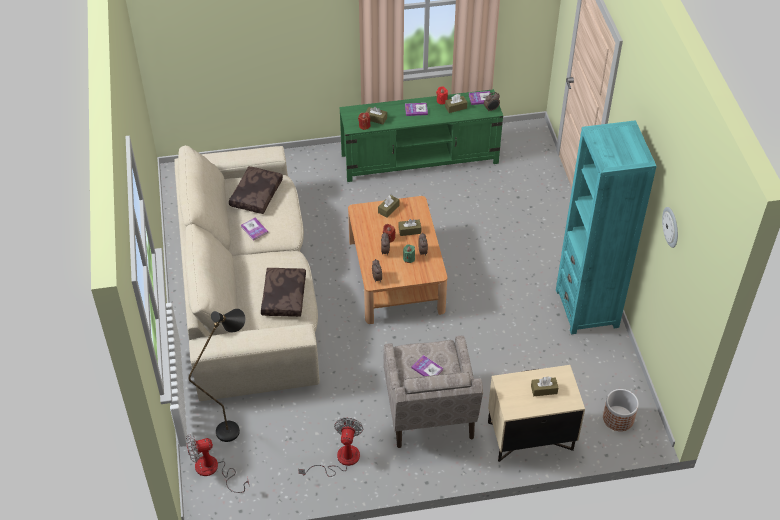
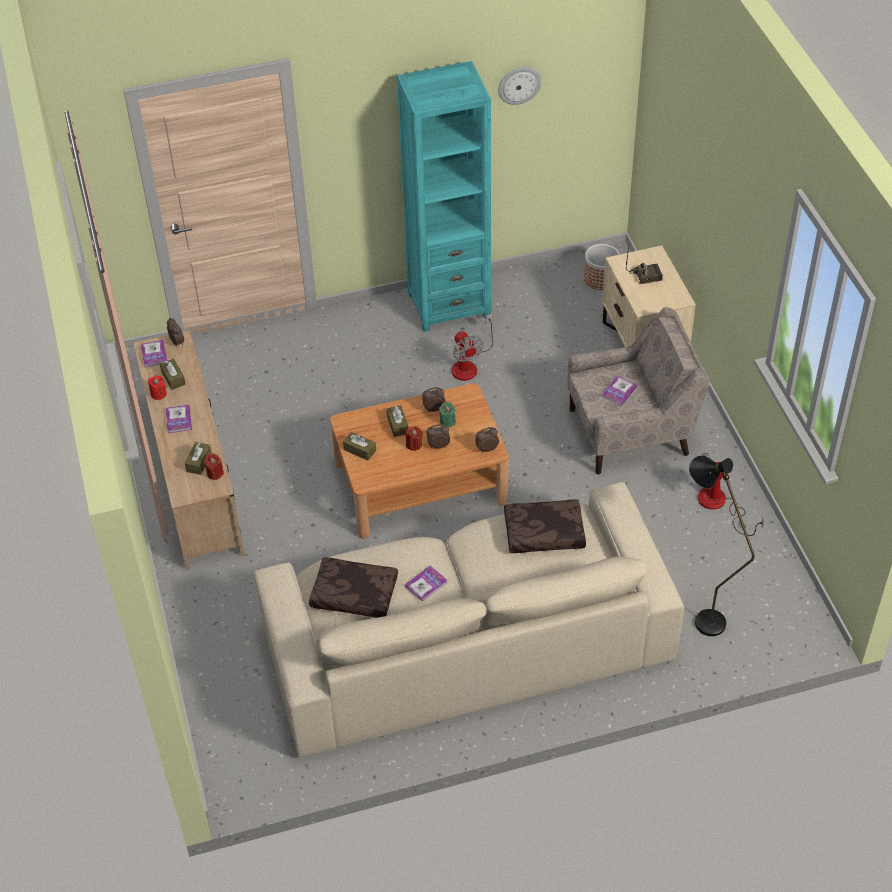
camera: 95 degrees left, 0 degrees up
fan [186,434,249,493] -> fan moved to [452,314,493,381]
green tv stand [339,89,503,182] -> beige tv stand [133,331,245,570]
brown tissue box [531,376,558,396] -> radio [626,246,663,284]

